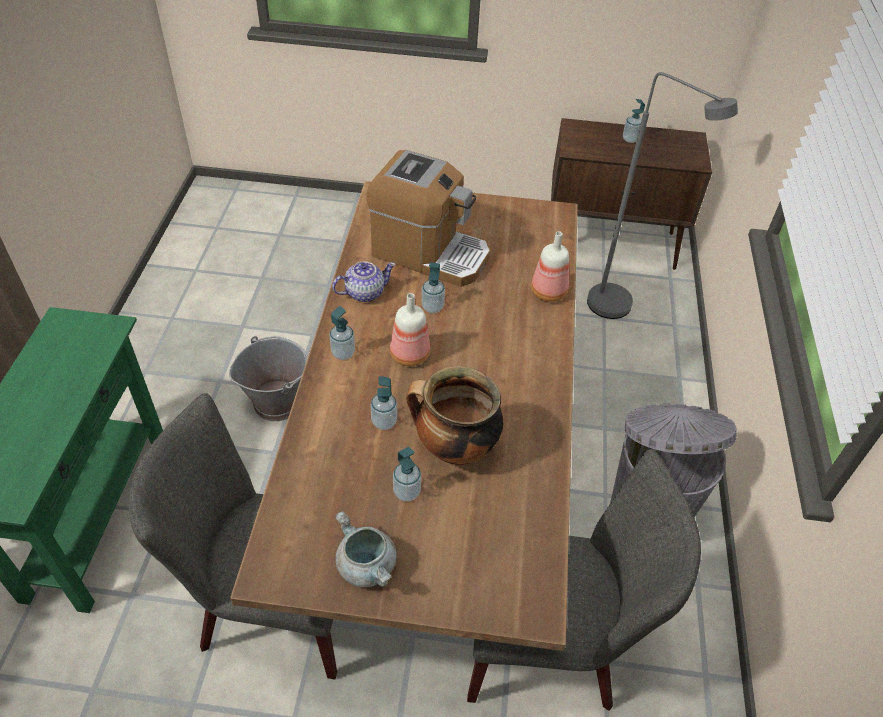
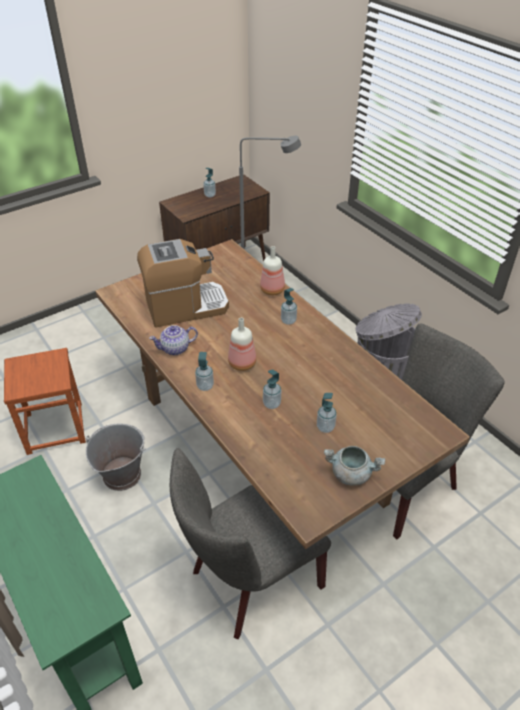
camera: 40 degrees left, 5 degrees down
teapot [332,261,396,302] -> teapot turned 135 degrees counterclockwise [149,325,198,355]
cooking pot [406,366,503,465] -> none
soap dispenser [422,262,445,313] -> soap dispenser moved to [281,288,297,325]
none -> brown stool [4,348,86,455]

